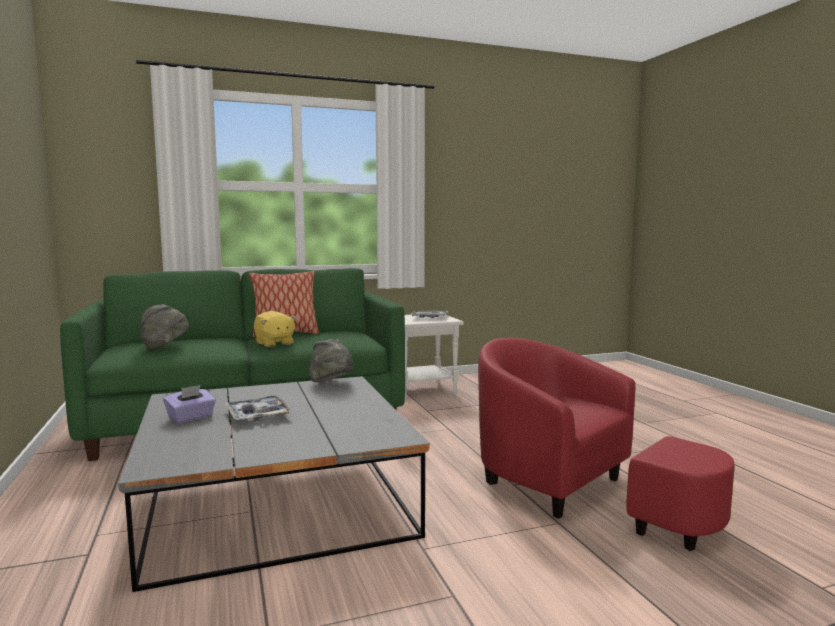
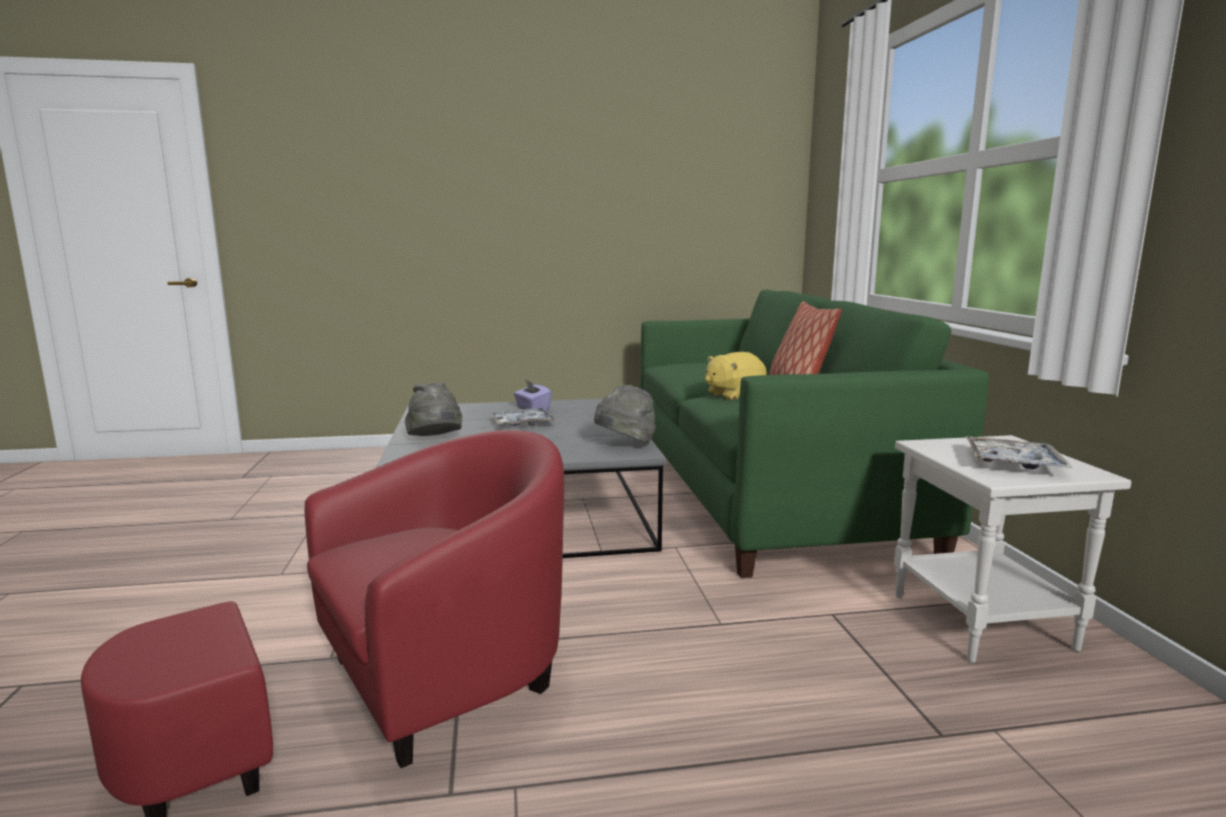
camera: 100 degrees right, 5 degrees up
grey hat [141,304,189,350] -> grey hat moved to [405,382,462,436]

